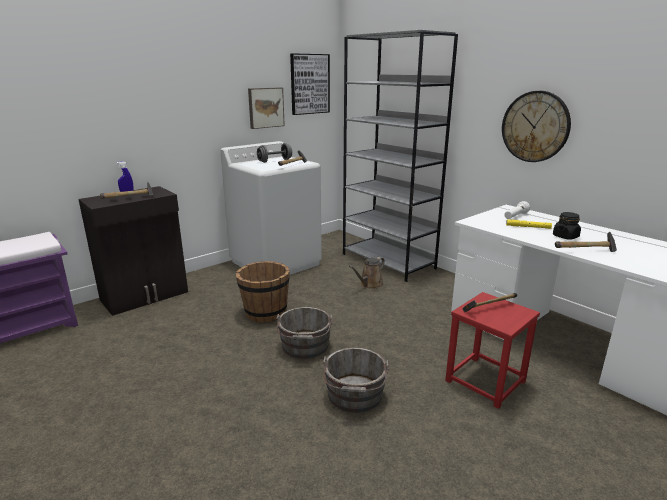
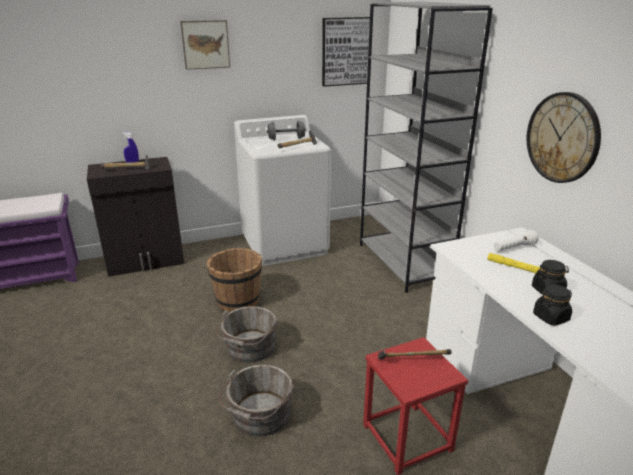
camera: 20 degrees right, 5 degrees up
picture [248,87,285,129] -> picture moved to [180,20,230,70]
brown watering can [349,257,385,289] -> none
hammer [555,232,617,252] -> black jar [533,284,572,326]

